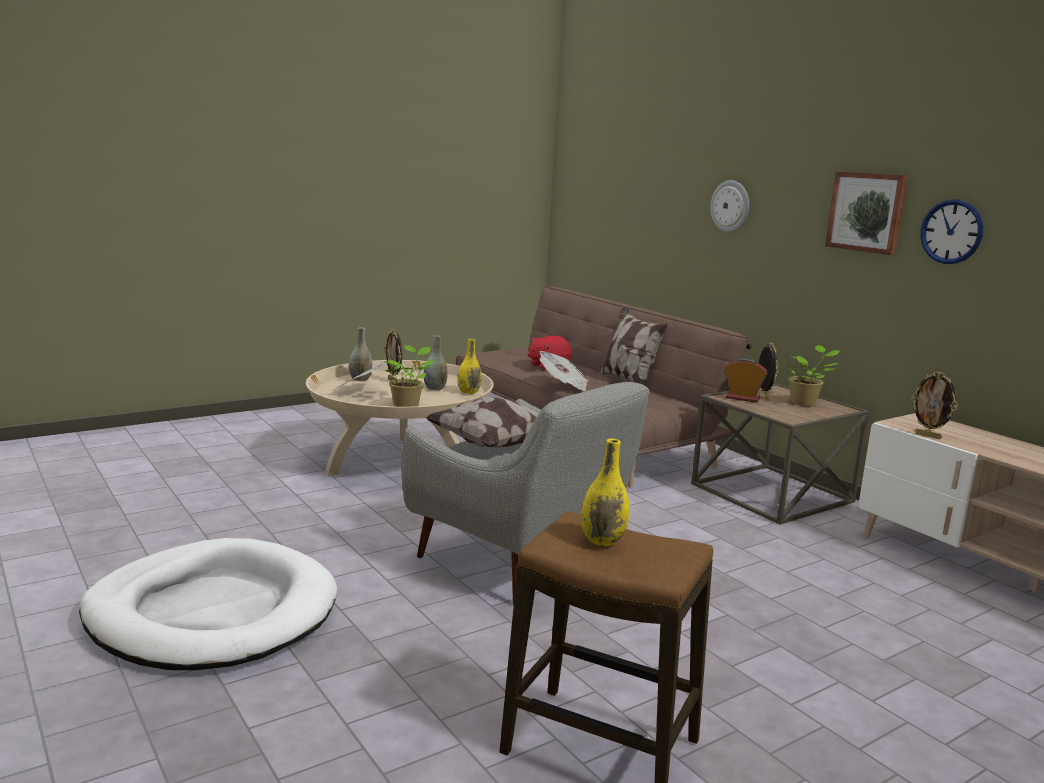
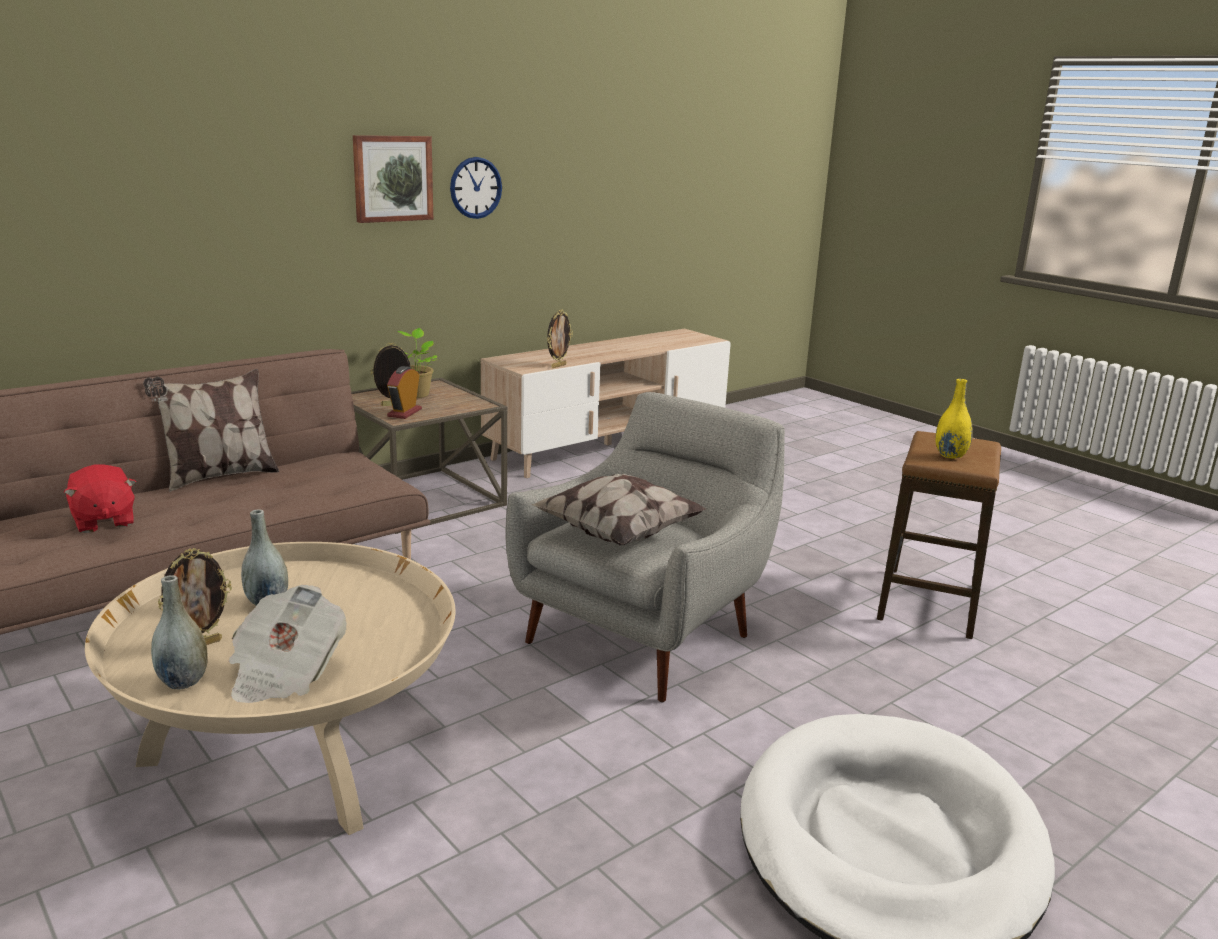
camera: 95 degrees left, 5 degrees up
potted plant [383,345,435,407] -> none
yellow vase [457,339,482,394] -> none
newspaper [539,351,589,391] -> none
wall clock [710,180,749,232] -> none

